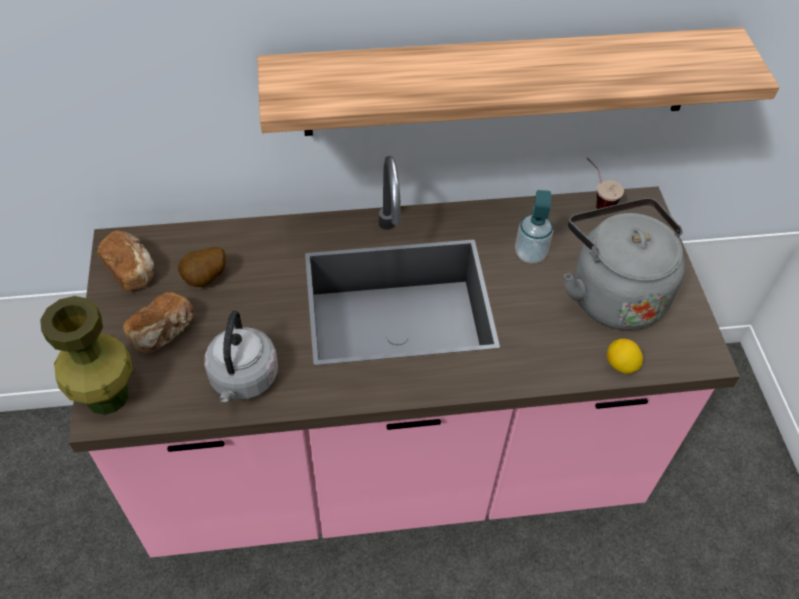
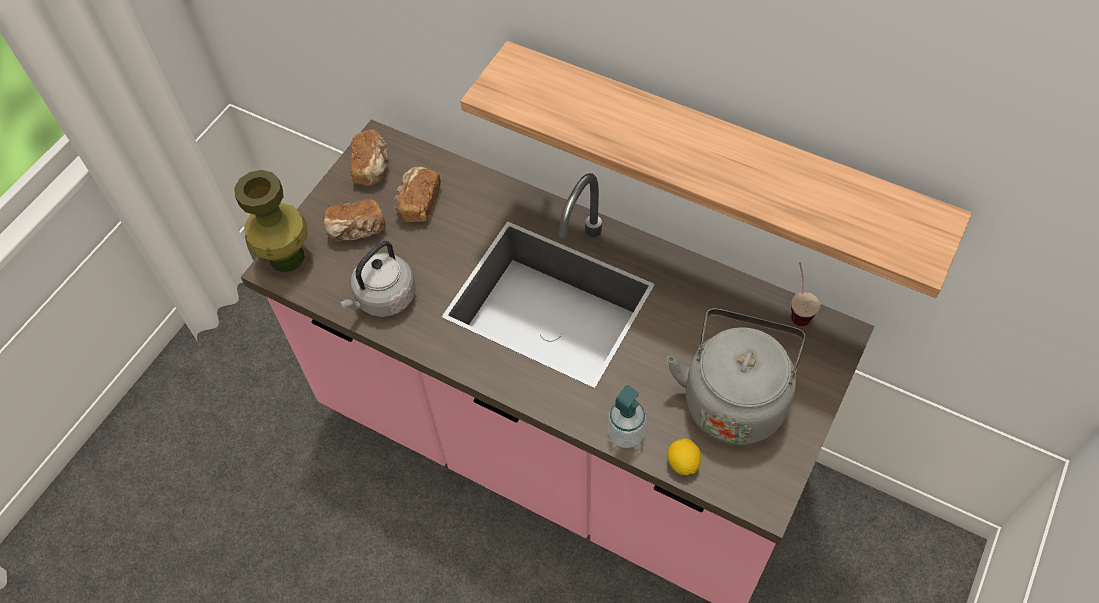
camera: 40 degrees right, 5 degrees up
potato [178,247,226,287] -> bread [394,166,441,222]
soap dispenser [515,190,553,264] -> soap dispenser moved to [608,385,646,448]

